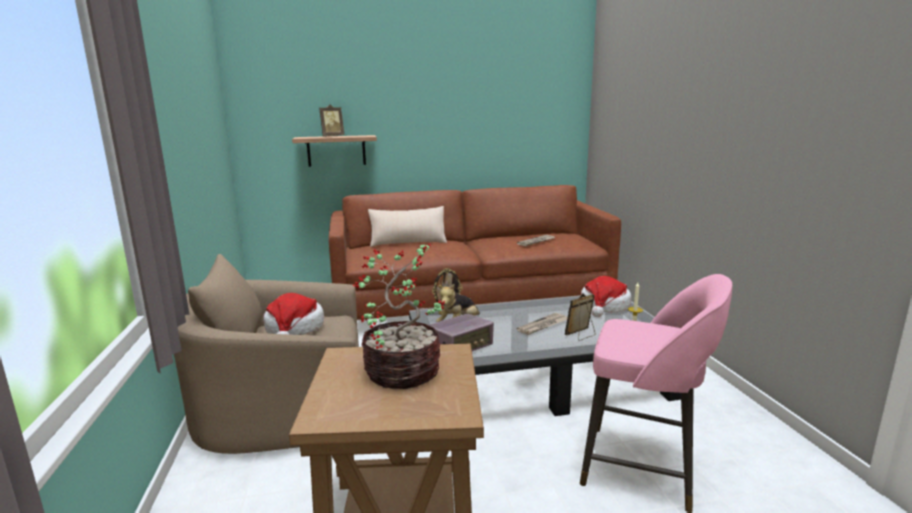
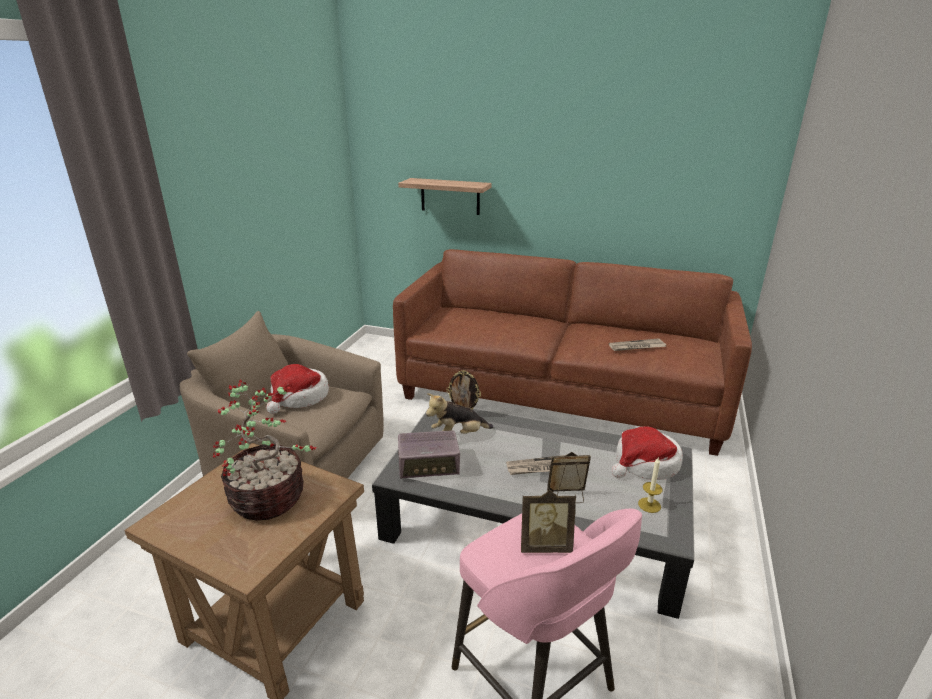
camera: 30 degrees right, 10 degrees up
picture frame [319,105,344,137] -> picture frame moved to [521,490,576,553]
beige pillow [368,206,447,247] -> none

